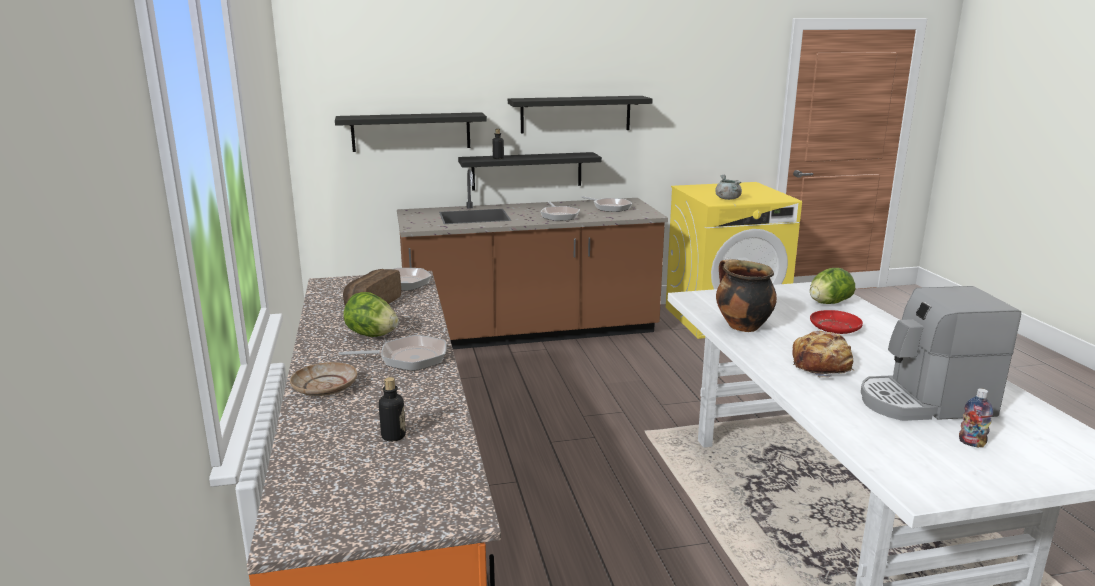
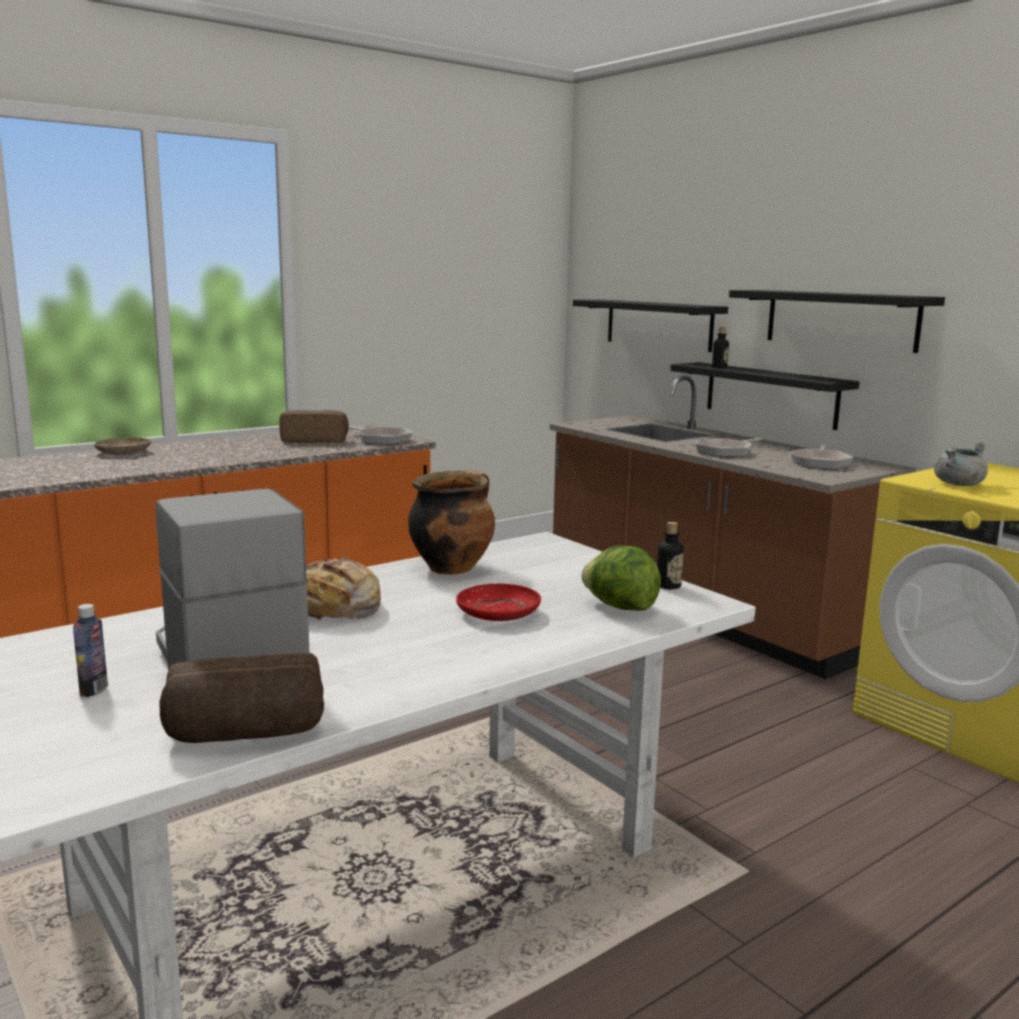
camera: 65 degrees right, 5 degrees down
frying pan [338,335,447,371] -> none
lettuce [343,292,399,337] -> none
bottle [379,377,406,441] -> bottle moved to [657,522,684,589]
none -> bread [159,653,324,743]

